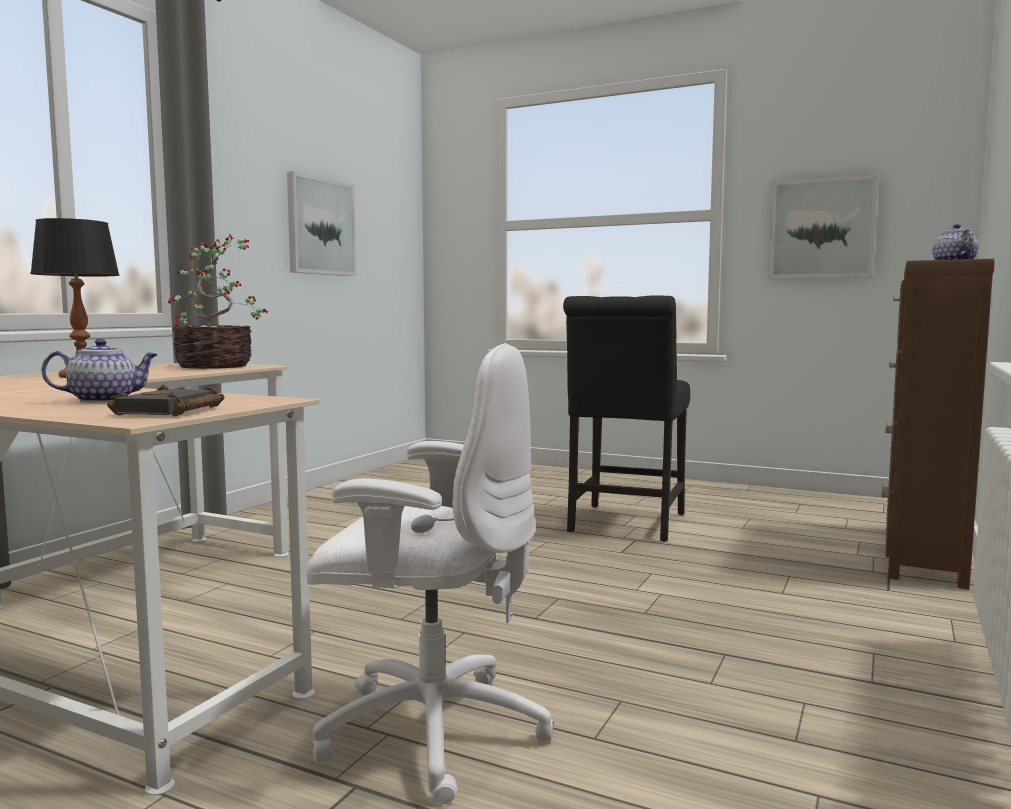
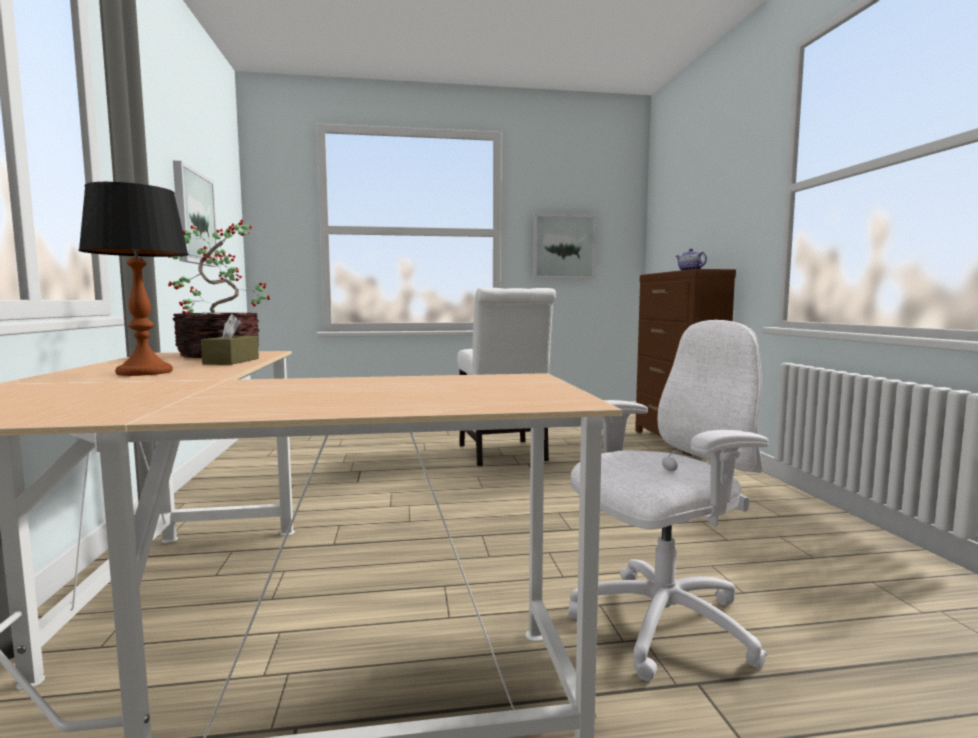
camera: 35 degrees left, 0 degrees up
teapot [41,339,158,403] -> none
black book [107,385,225,417] -> none
black chair [563,296,690,542] -> white chair [457,288,556,467]
none -> brown tissue box [201,314,259,365]

